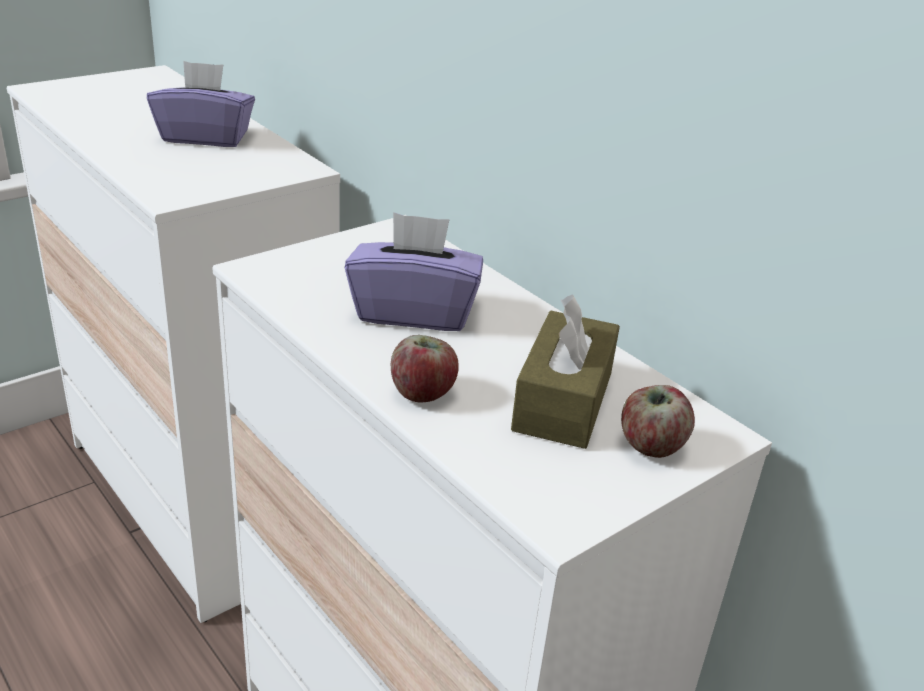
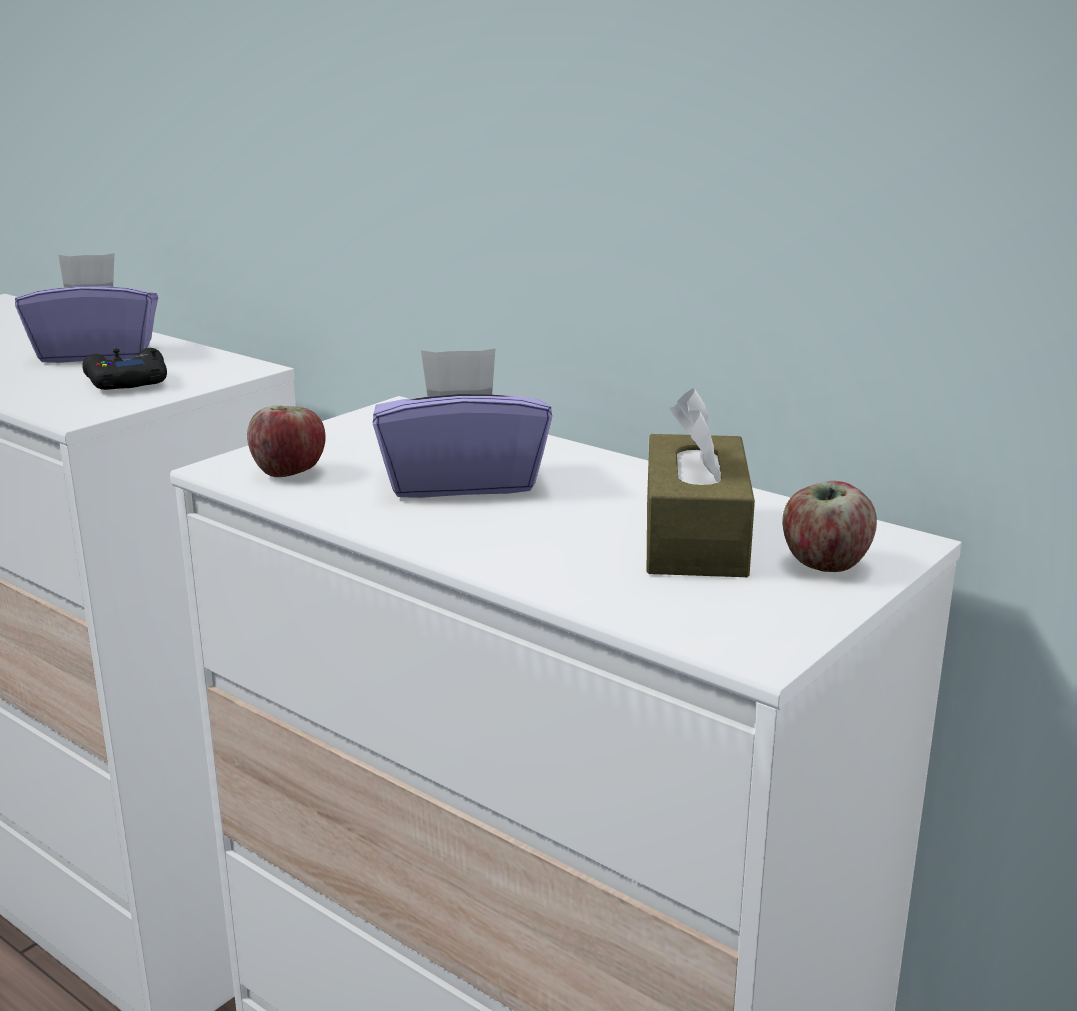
camera: 10 degrees left, 10 degrees down
apple [391,335,459,402] -> apple moved to [247,406,326,477]
none -> black game controller [82,348,167,390]

